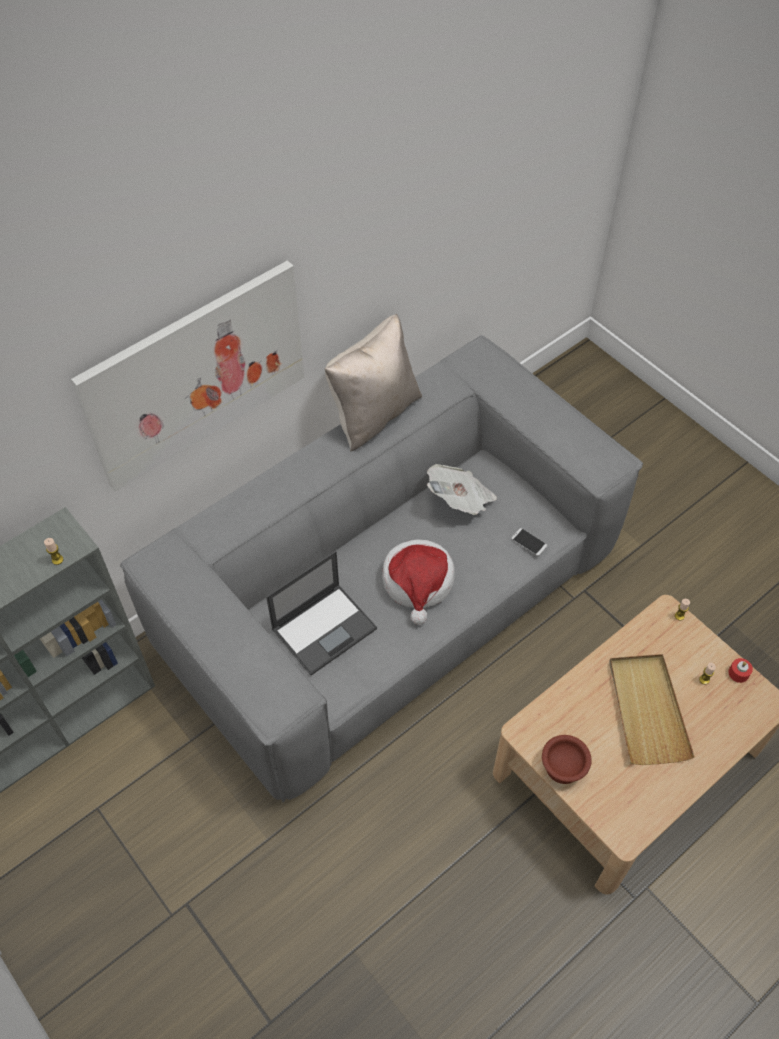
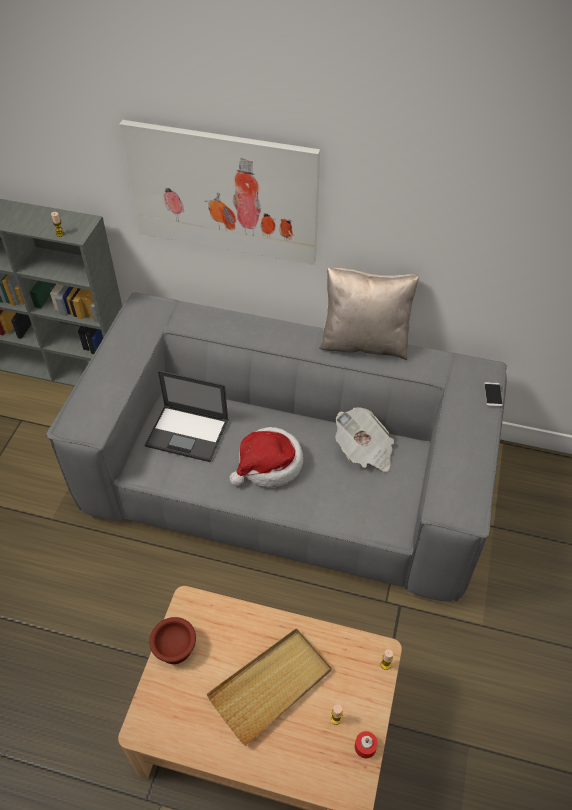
camera: 55 degrees right, 5 degrees down
phone [511,528,547,556] -> phone moved to [484,382,503,407]

